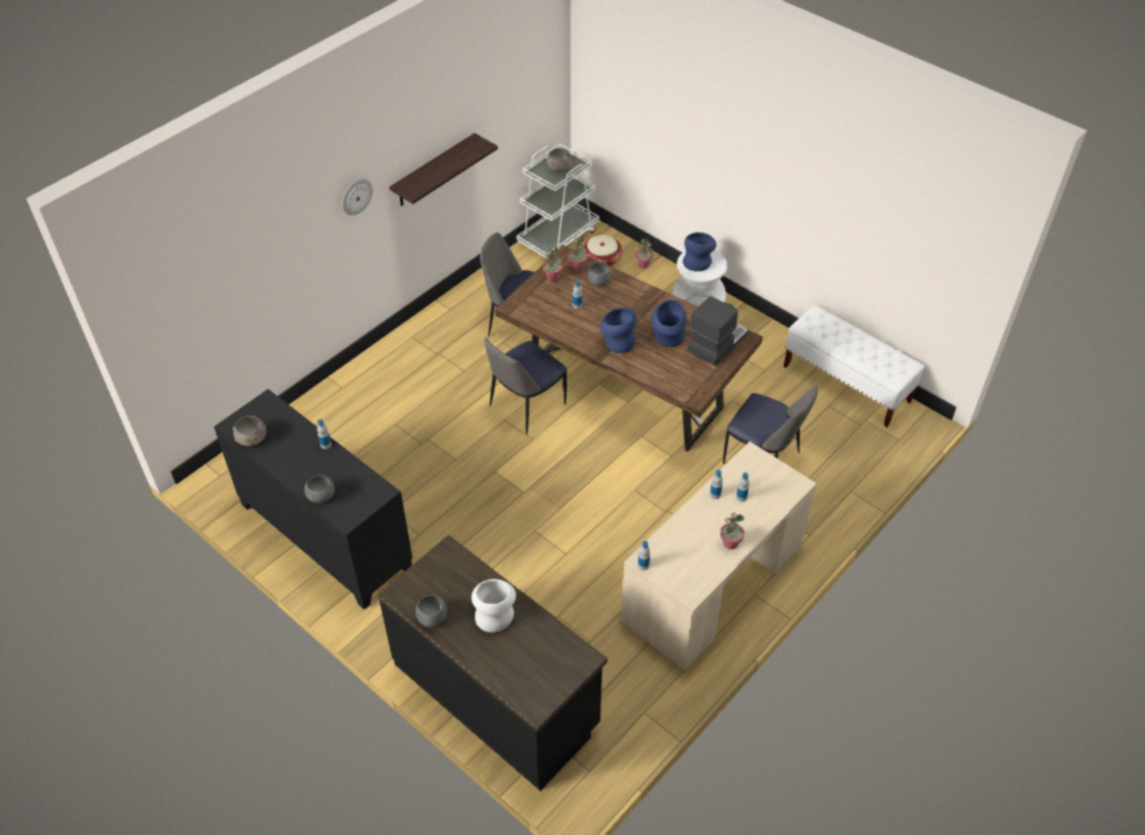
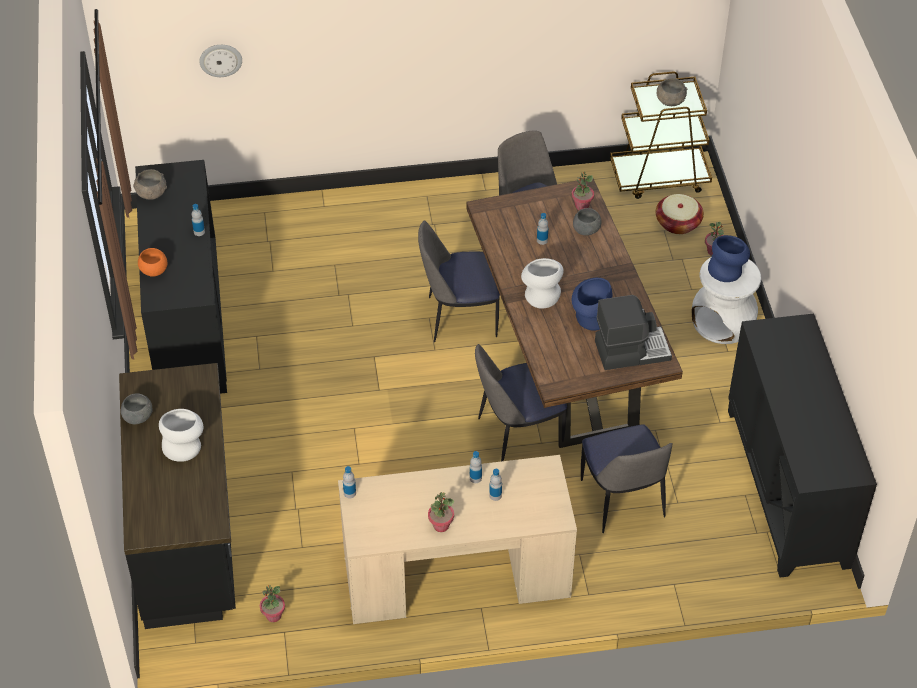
camera: 40 degrees right, 0 degrees up
grey bowl [305,475,335,503] -> orange bowl [138,248,167,277]
wall clock [342,179,373,215] -> wall clock moved to [199,45,242,77]
shelf [389,133,498,206] -> none
white cart [517,144,599,258] -> brown cart [610,72,712,199]
potted plant [543,246,563,282] -> potted plant moved to [260,585,285,622]
blue vase [600,308,637,353] -> white vase [521,258,564,309]
white bench [783,305,925,427] -> black cabinet [728,314,877,578]
none -> chair [475,344,567,461]

